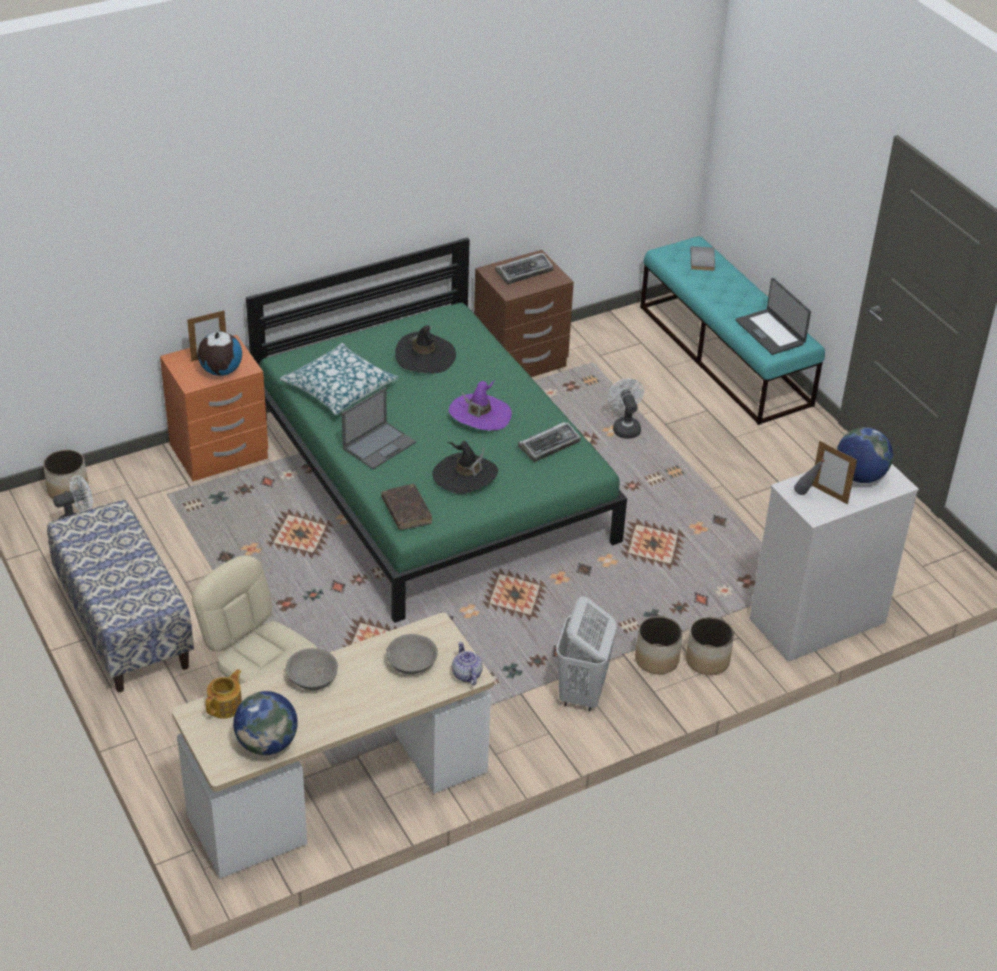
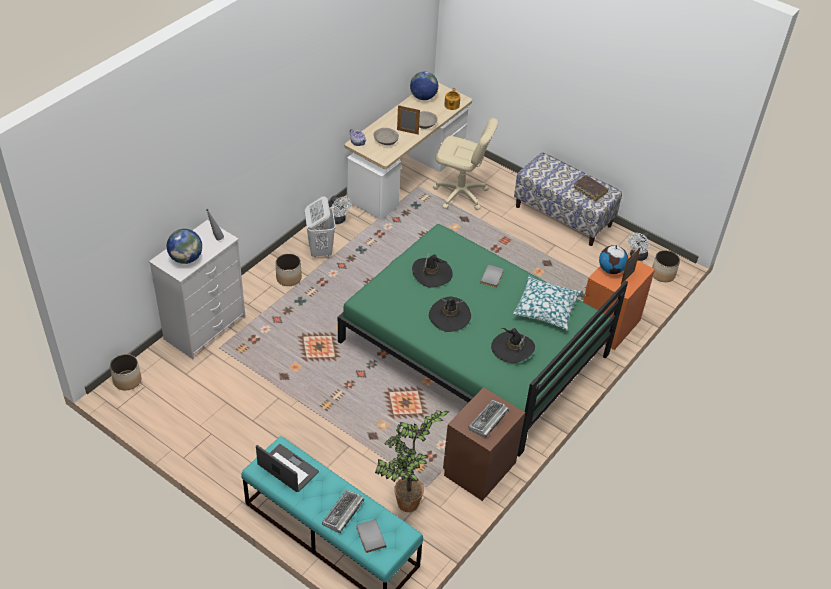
camera: 155 degrees right, 5 degrees up
laptop [342,387,416,469] -> grey book [480,264,504,288]
brown book [381,484,432,530] -> brown book moved to [573,175,609,201]
purple hat [449,381,512,431] -> black hat [429,297,471,332]
keyboard [518,422,581,462] -> keyboard moved to [322,490,364,533]
white fan [608,378,644,439] -> white fan moved to [330,196,352,224]
planter [686,617,734,675] -> planter moved to [110,354,141,390]
picture frame [812,441,857,504] -> picture frame moved to [397,105,420,135]
none -> potted plant [375,410,449,512]

